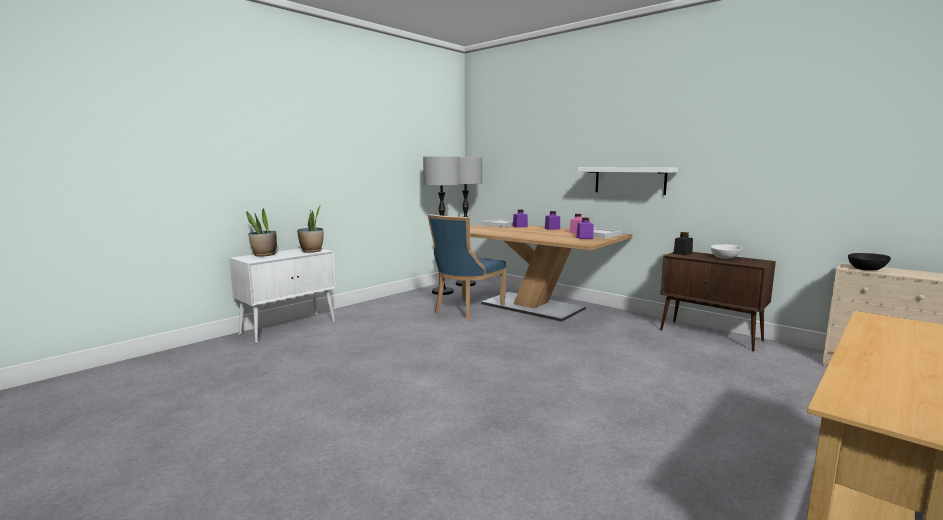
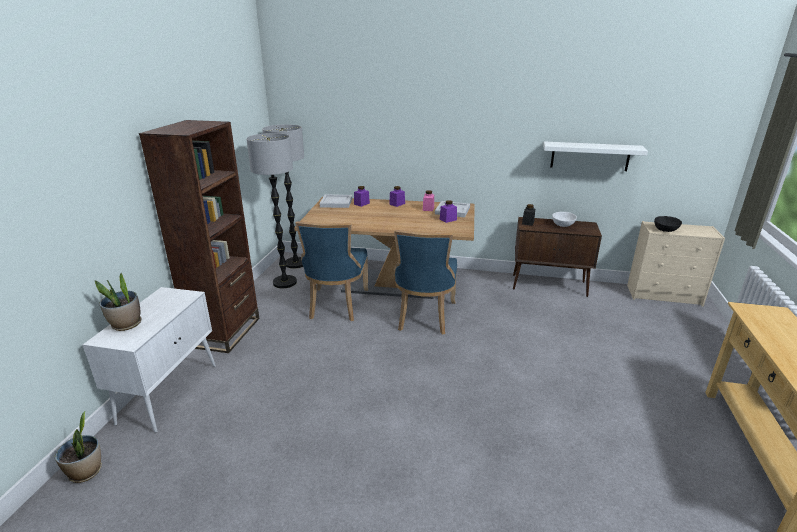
camera: 30 degrees left, 15 degrees up
potted plant [297,205,324,253] -> potted plant moved to [55,412,102,483]
white shelf [578,167,678,195] -> white shelf moved to [543,141,648,171]
none -> brown bookcase [139,120,259,353]
none -> blue chair [394,230,457,335]

